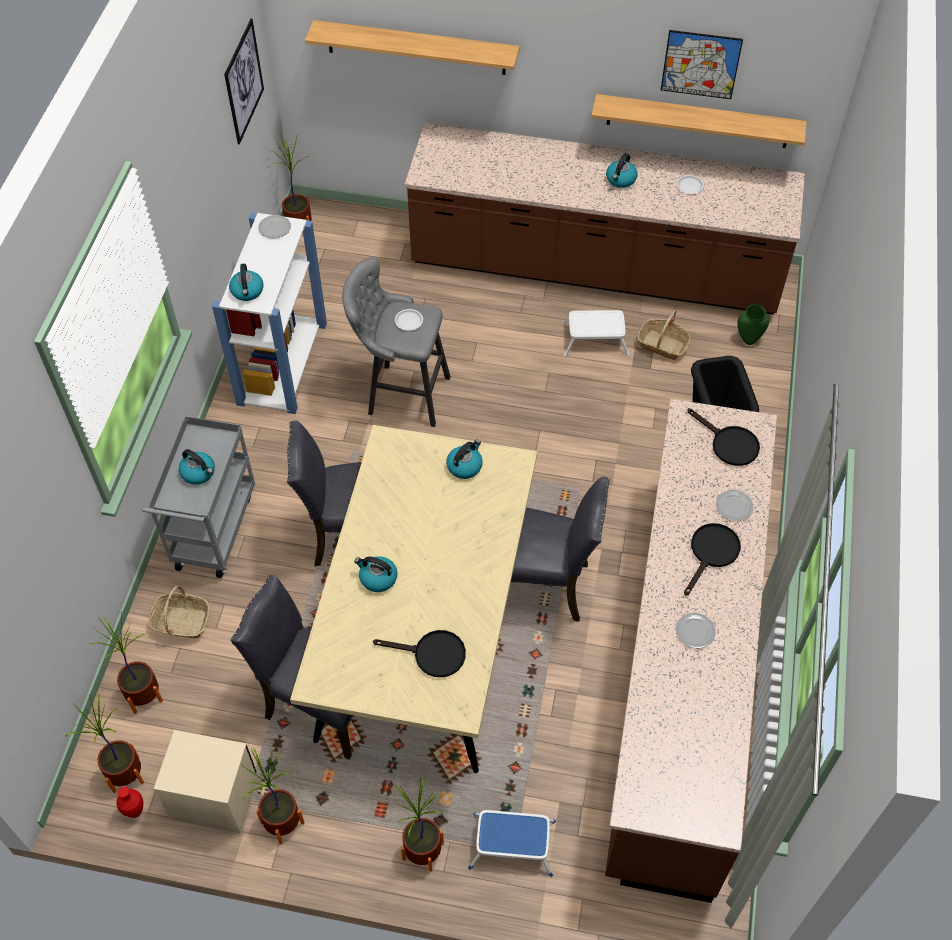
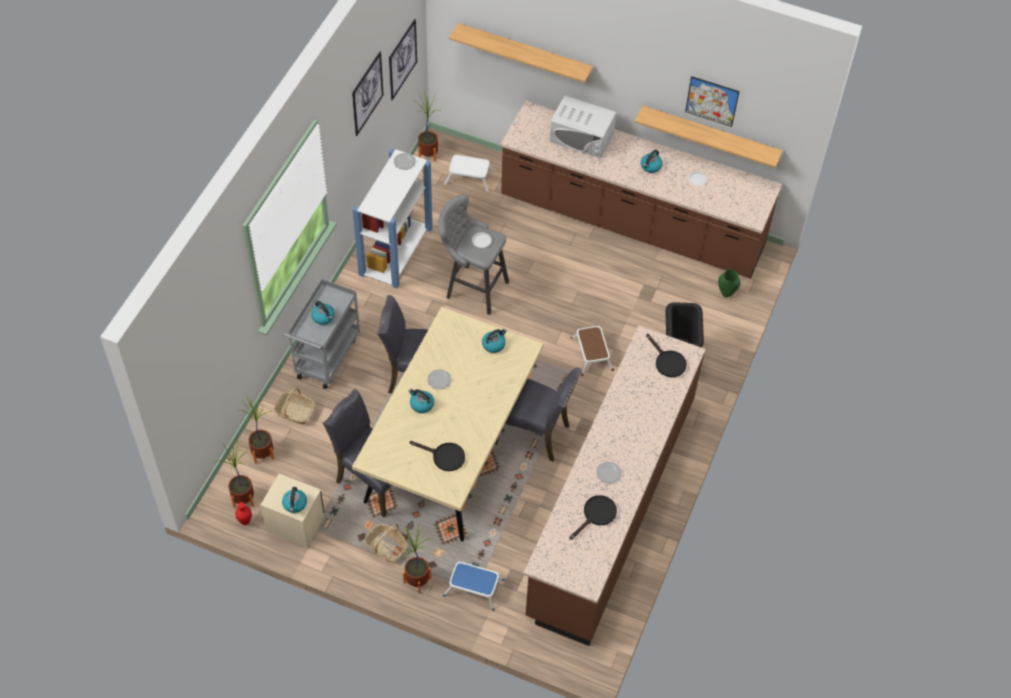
camera: 10 degrees right, 0 degrees up
kettle [229,264,264,301] -> kettle moved to [282,487,307,513]
potted plant [242,748,304,844] -> none
white step ladder [562,310,630,357] -> white step ladder moved to [444,155,494,192]
basket [637,309,691,360] -> basket moved to [364,524,407,562]
black frying pan [684,523,741,596] -> black frying pan moved to [569,495,617,540]
plate [716,490,753,521] -> plate moved to [427,370,451,390]
none -> picture [352,52,384,136]
none -> white microwave [549,95,616,159]
none -> brown step ladder [570,326,614,376]

